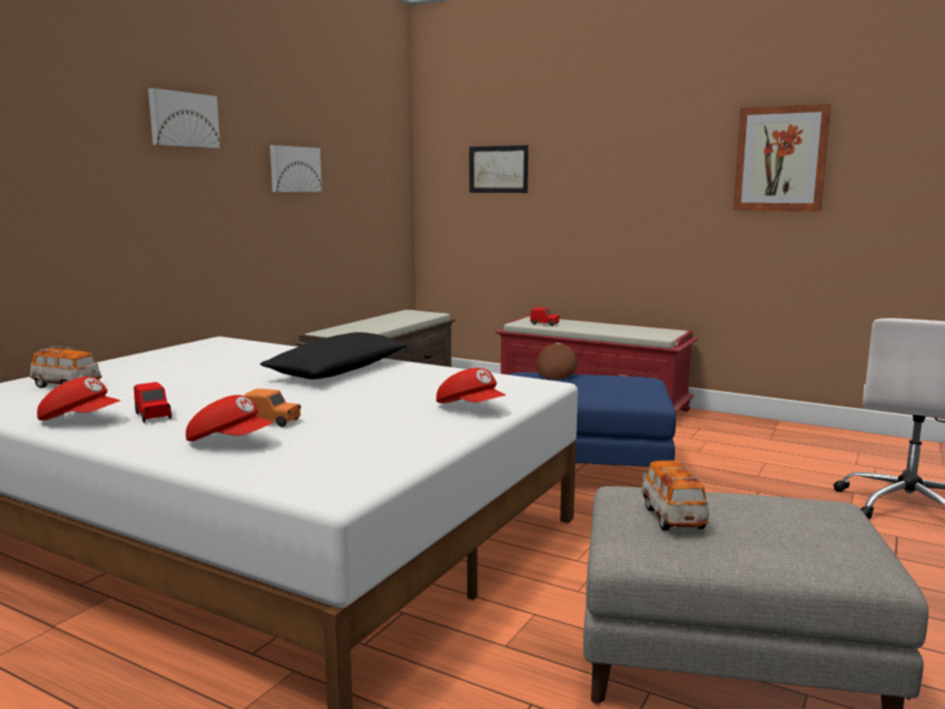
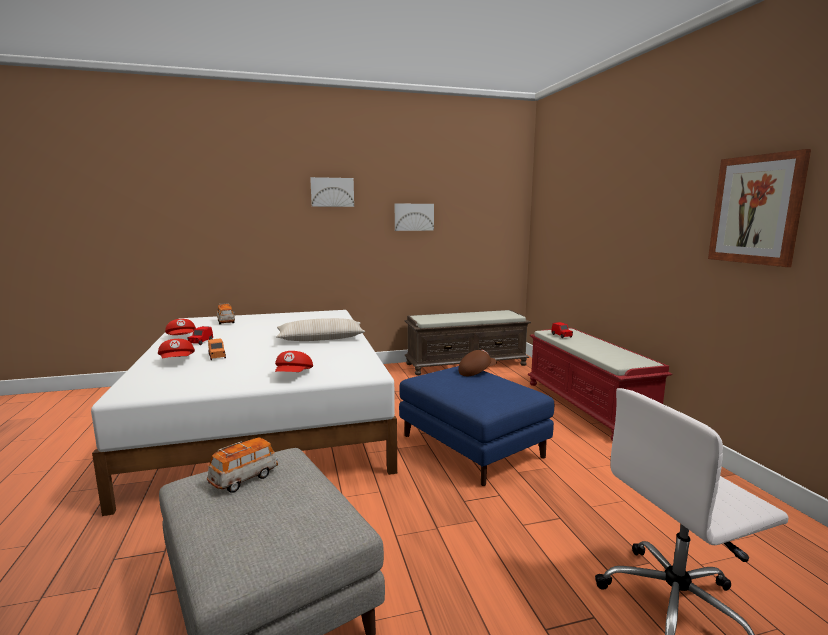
camera: 45 degrees right, 0 degrees up
black pillow [260,332,408,379] -> beige pillow [276,318,365,341]
picture [469,145,528,193] -> none

